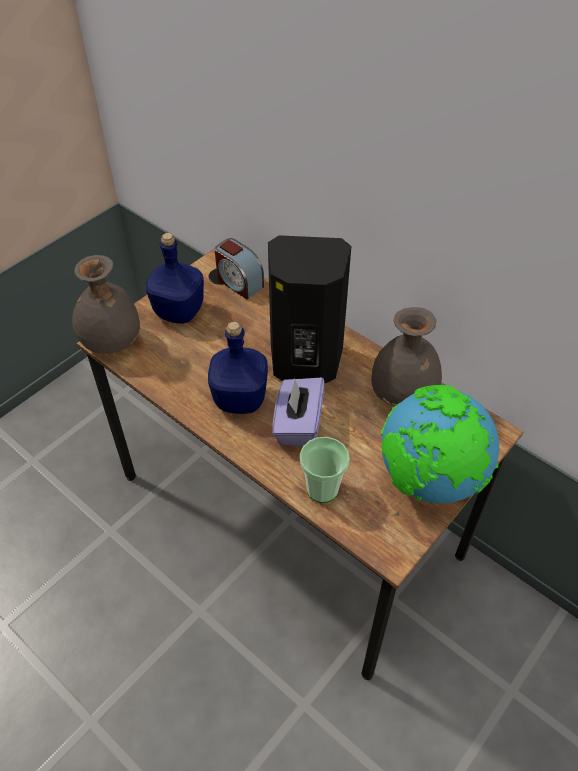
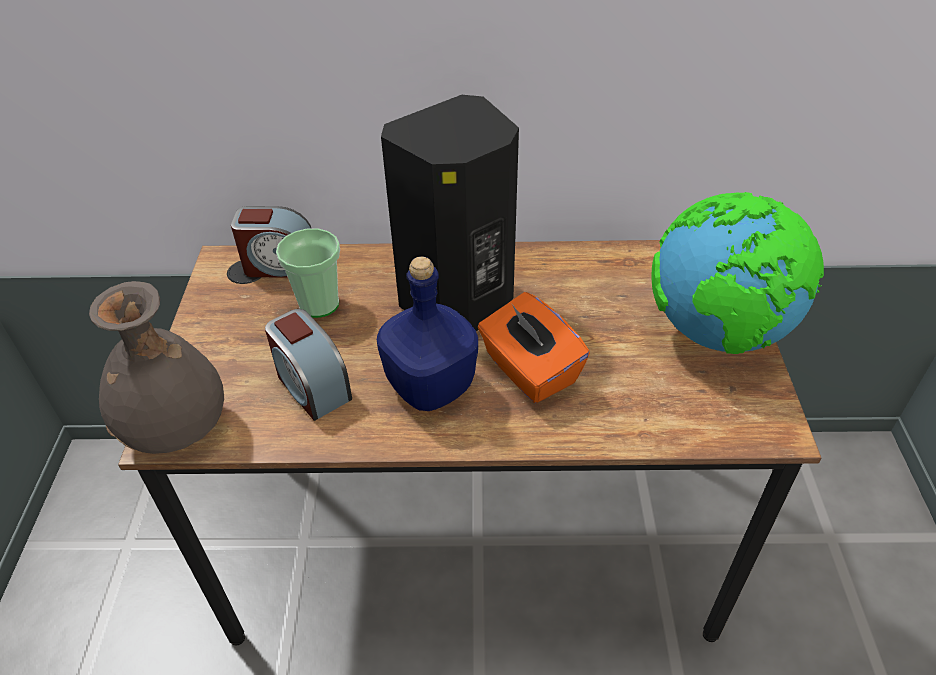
camera: 40 degrees left, 5 degrees down
blue bottle [145,233,204,324] -> none
purple tissue box [273,378,324,447] -> orange tissue box [477,292,590,403]
cup [300,437,350,503] -> cup moved to [276,228,340,318]
grey vase [371,307,442,407] -> none
none -> alarm clock [265,309,352,421]

